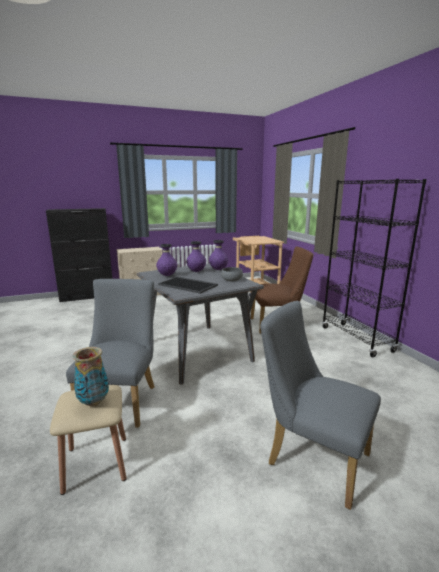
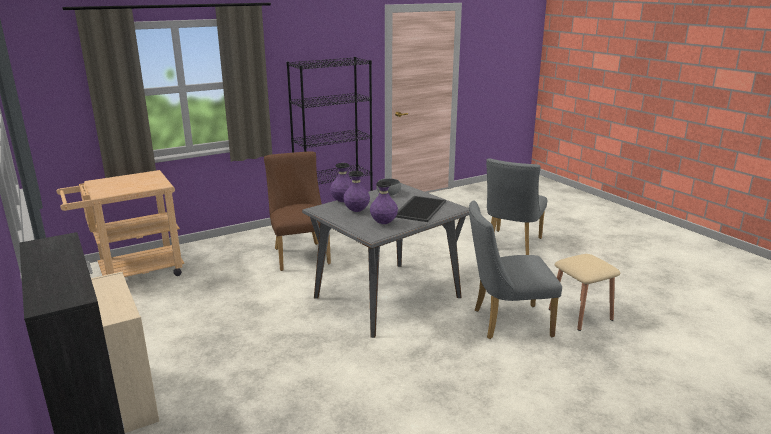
camera: 100 degrees left, 5 degrees up
vase [72,347,109,406] -> none

